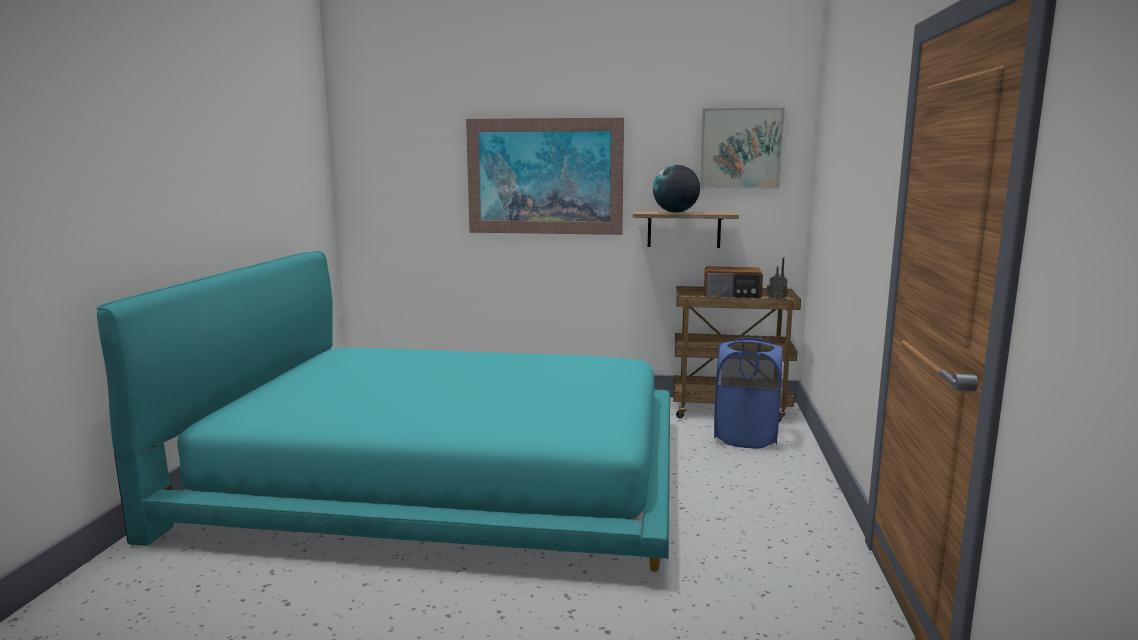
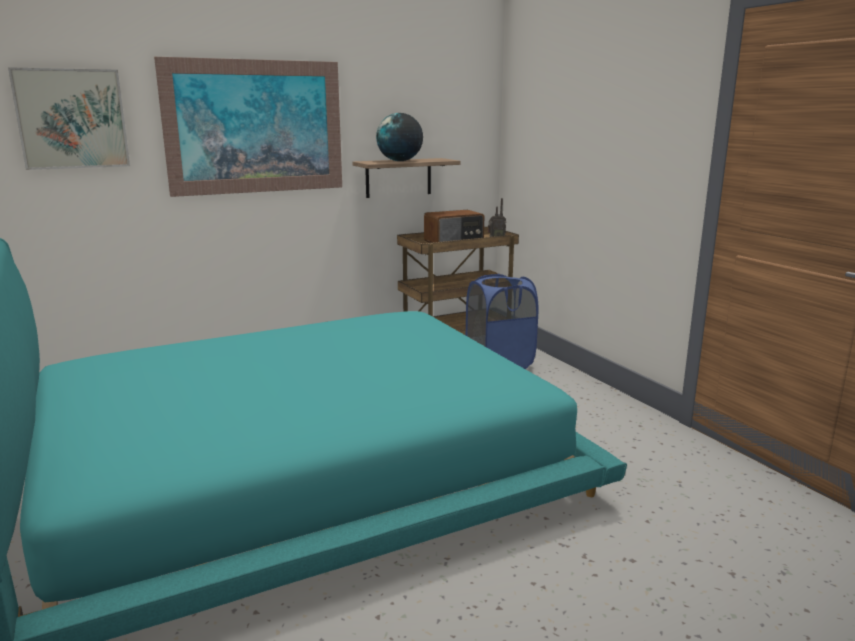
camera: 35 degrees left, 5 degrees up
picture [700,108,785,189] -> picture moved to [8,67,130,170]

